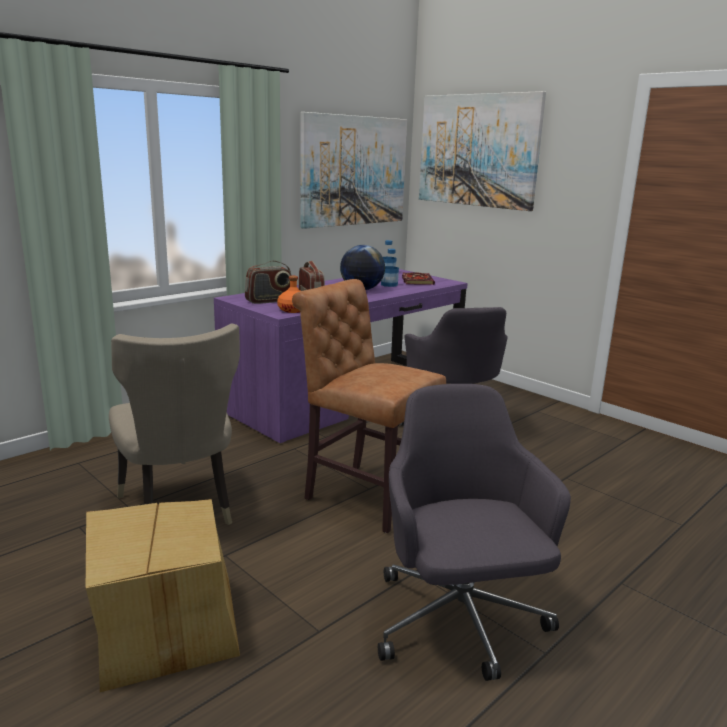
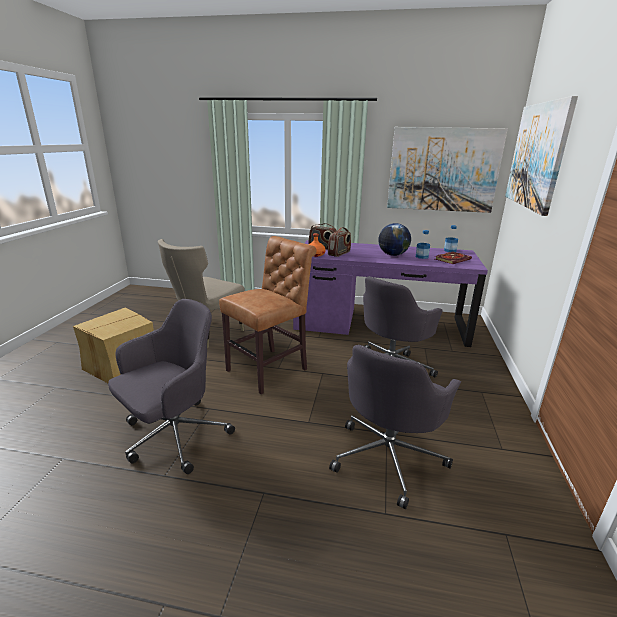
camera: 55 degrees right, 5 degrees up
brown chair [292,279,446,533] -> brown chair turned 45 degrees clockwise [219,236,317,394]
none -> grey office chair [329,345,461,509]

